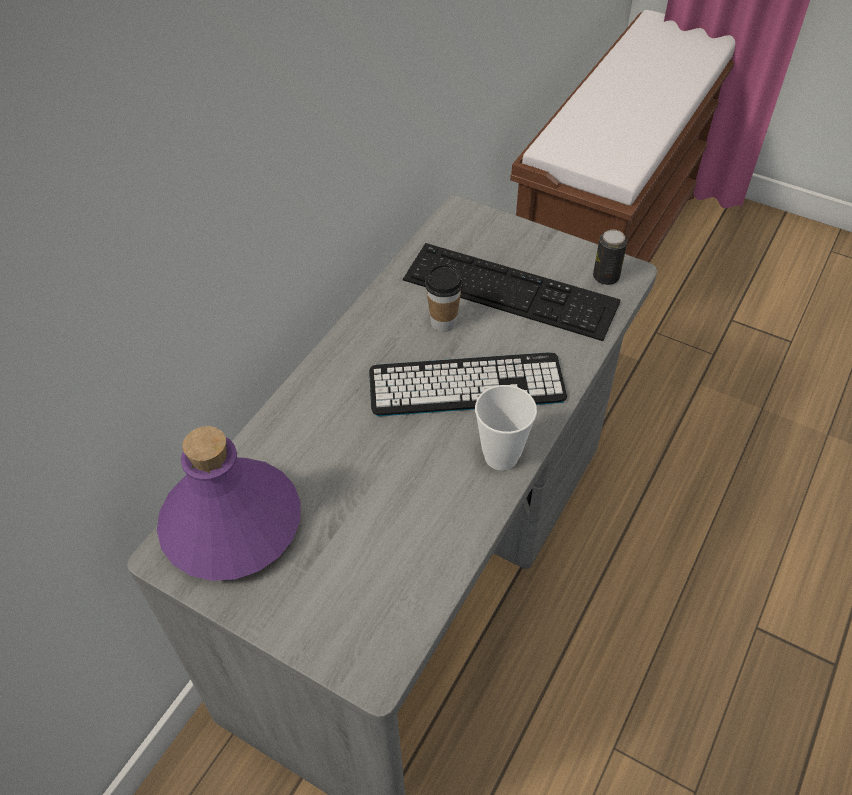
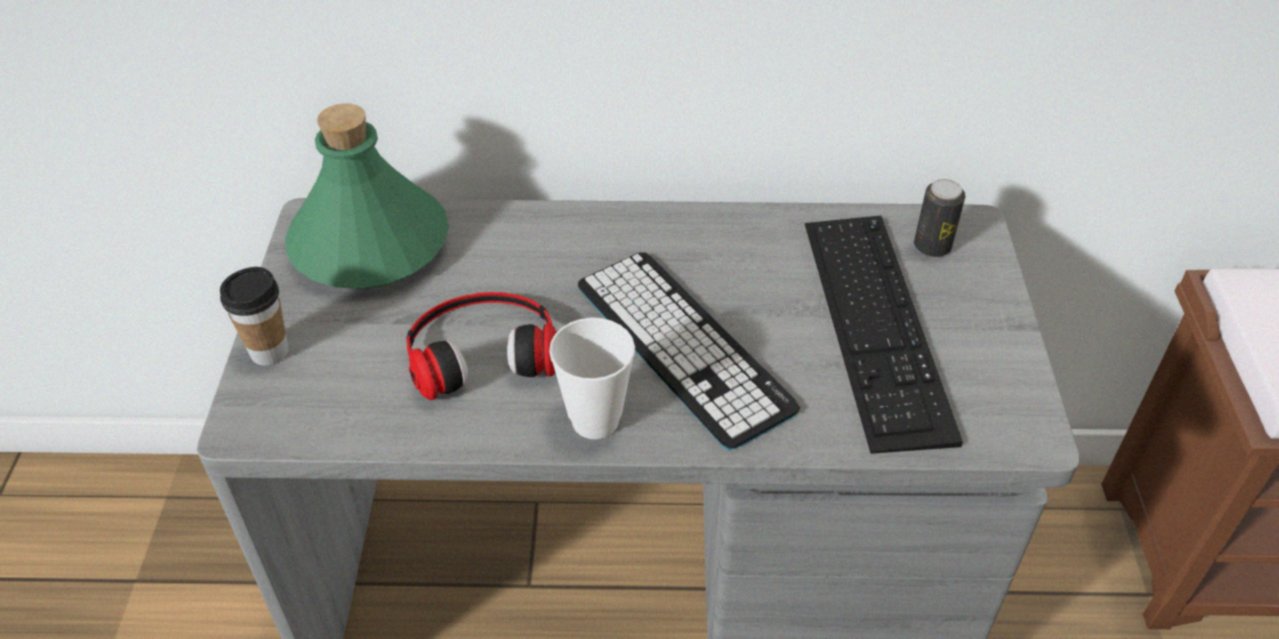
camera: 60 degrees right, 5 degrees down
purple bottle [157,426,301,581] -> green bottle [285,103,449,289]
cup [425,263,463,332] -> cup moved to [220,267,289,366]
can [593,230,627,285] -> can moved to [914,179,965,257]
none -> headphones [406,292,556,400]

